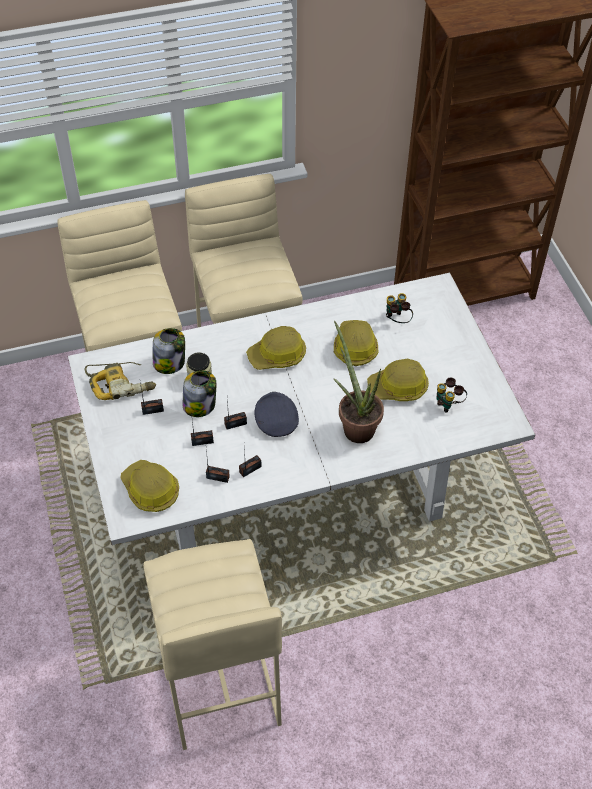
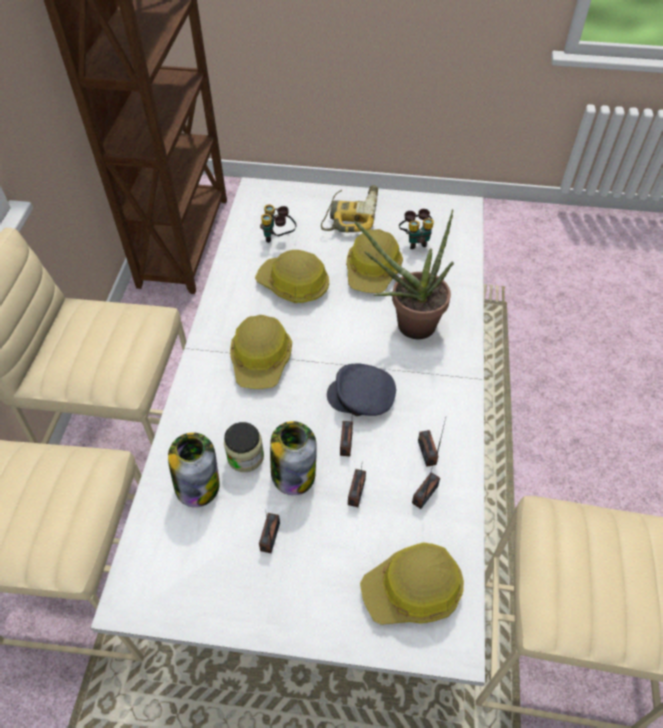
camera: 65 degrees left, 0 degrees up
power drill [84,362,156,400] -> power drill moved to [321,185,378,232]

